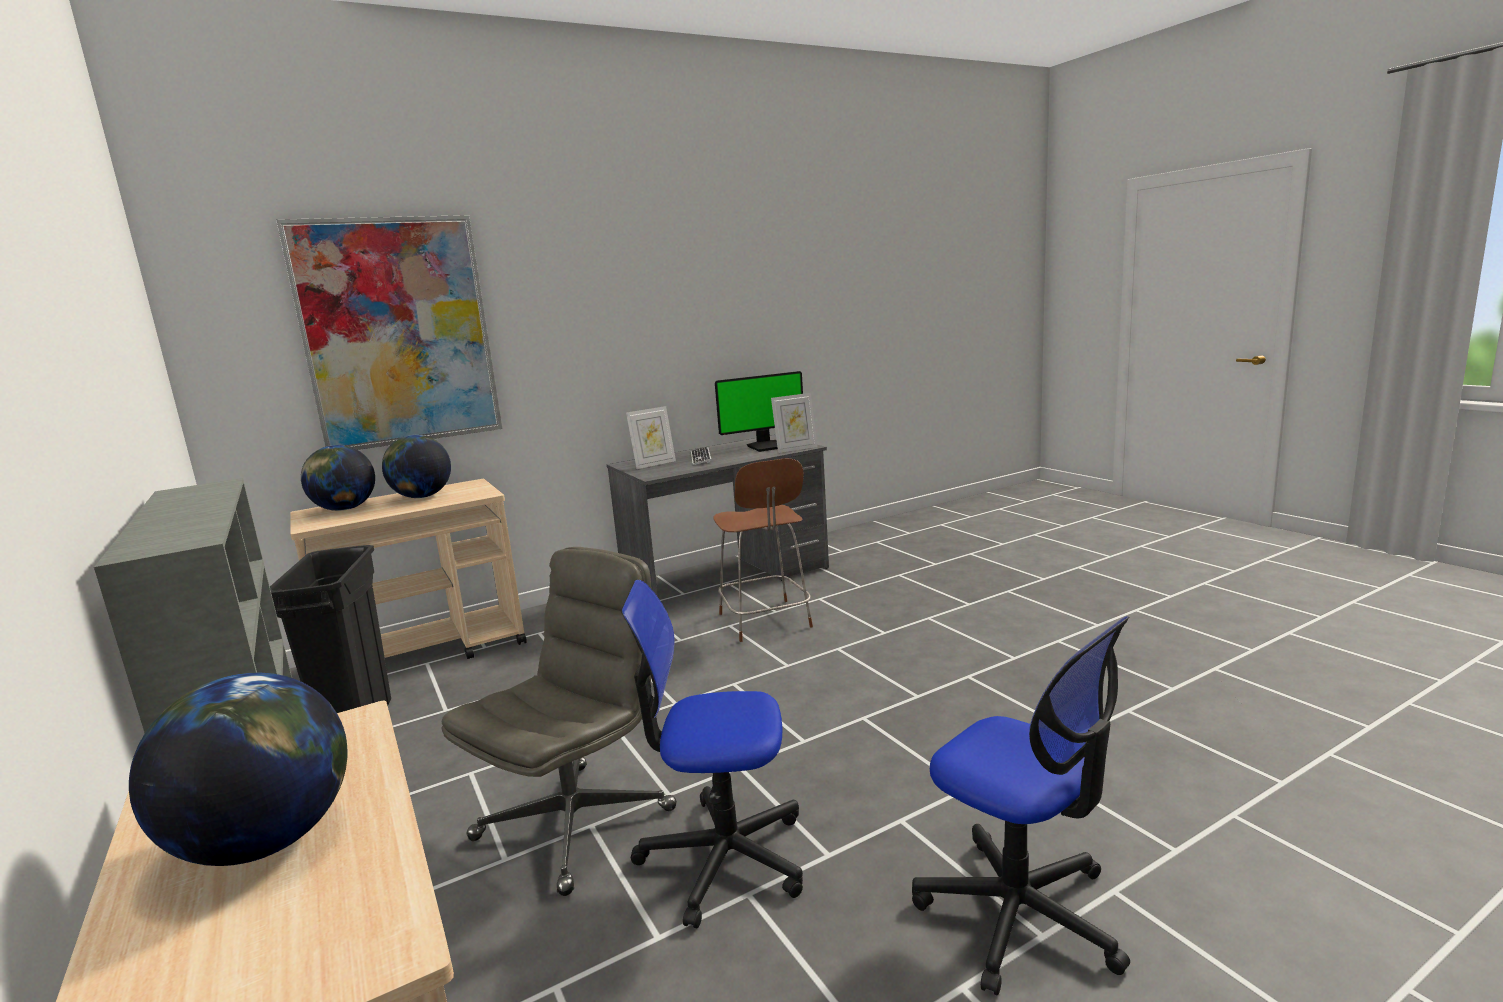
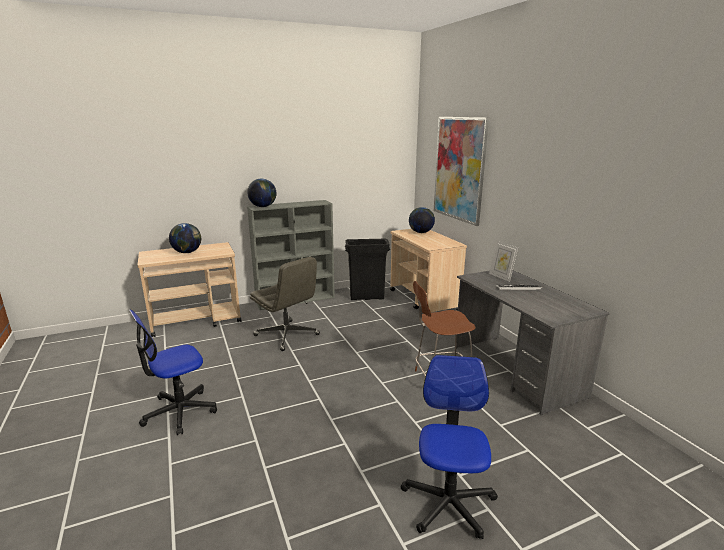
camera: 95 degrees right, 5 degrees up
globe [382,435,451,498] -> globe moved to [247,179,276,207]
office chair [621,580,803,929] -> office chair moved to [401,355,498,539]
monitor [715,371,803,452] -> none
picture frame [771,393,817,453] -> none

